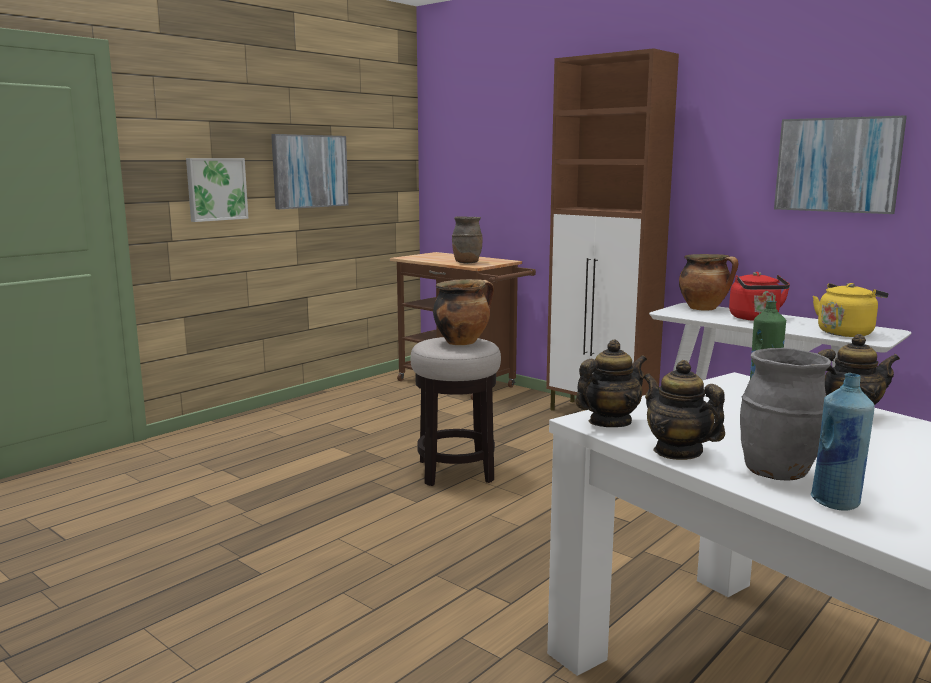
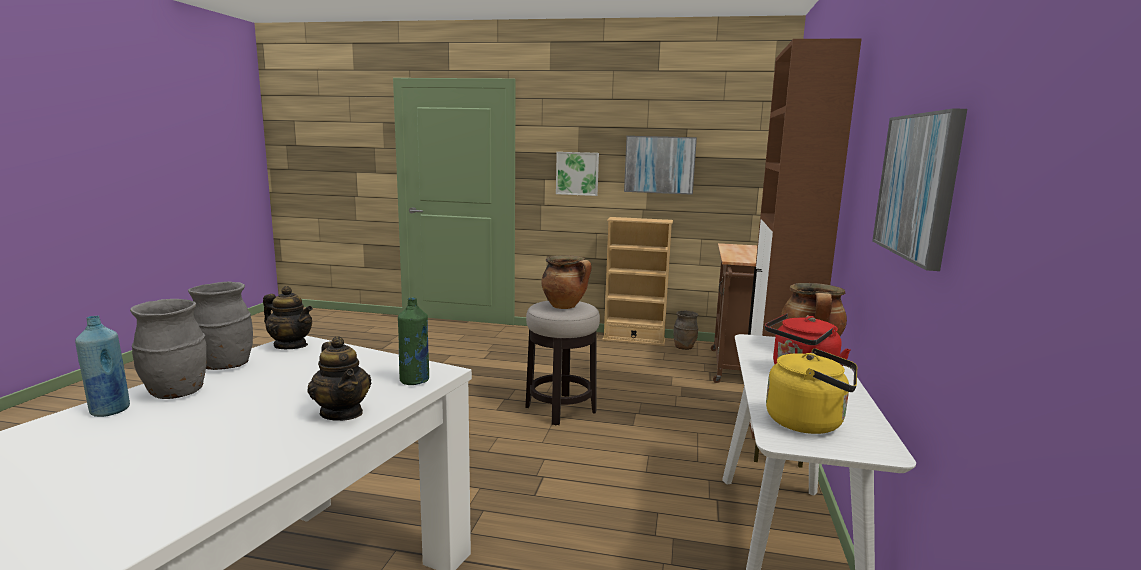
camera: 60 degrees right, 0 degrees up
brown vase [452,216,483,264] -> brown vase moved to [673,310,698,350]
teapot [643,360,725,460] -> grey vase [188,281,253,370]
none -> beige bookcase [602,217,673,346]

